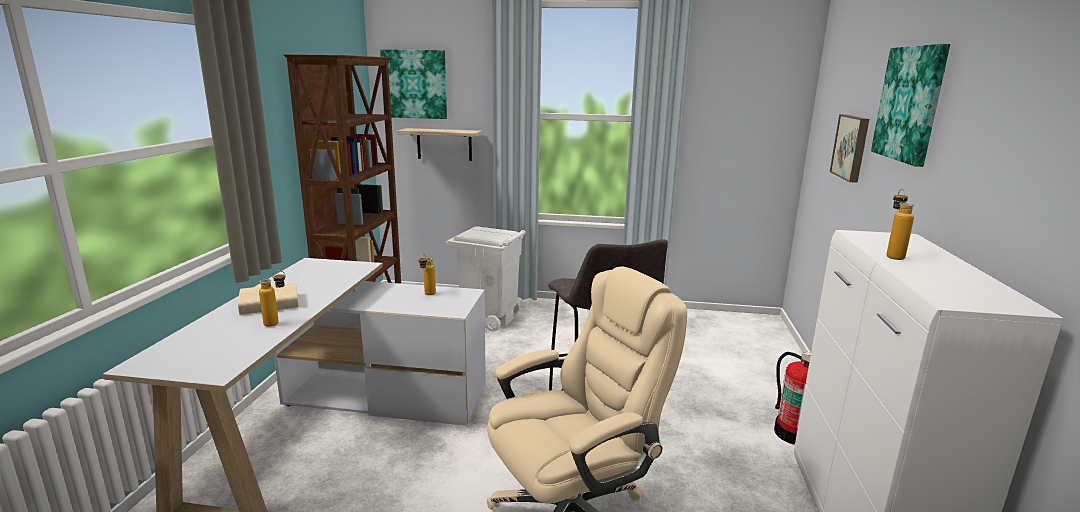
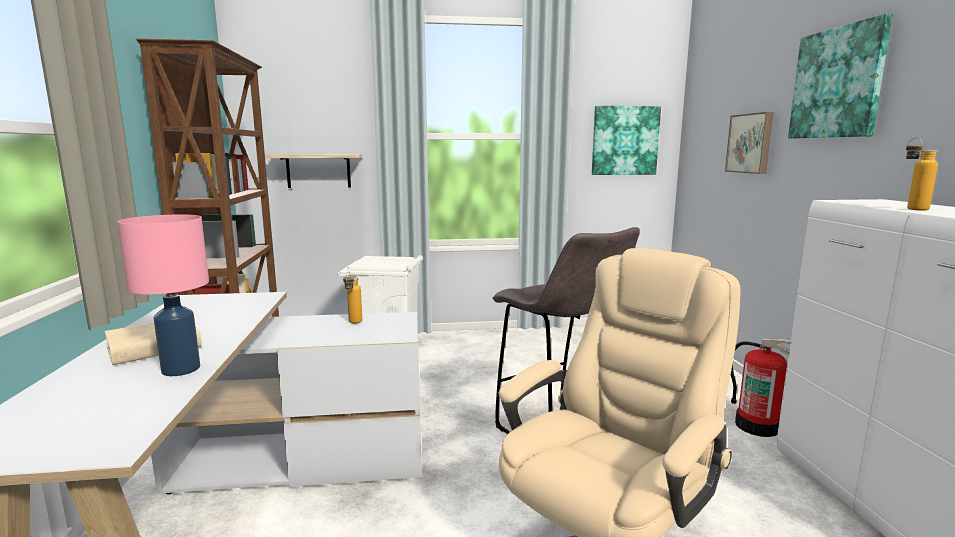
camera: 15 degrees left, 5 degrees down
bottle [259,270,286,327] -> pink table lamp [117,214,209,376]
picture [380,49,447,119] -> picture moved to [592,106,661,175]

